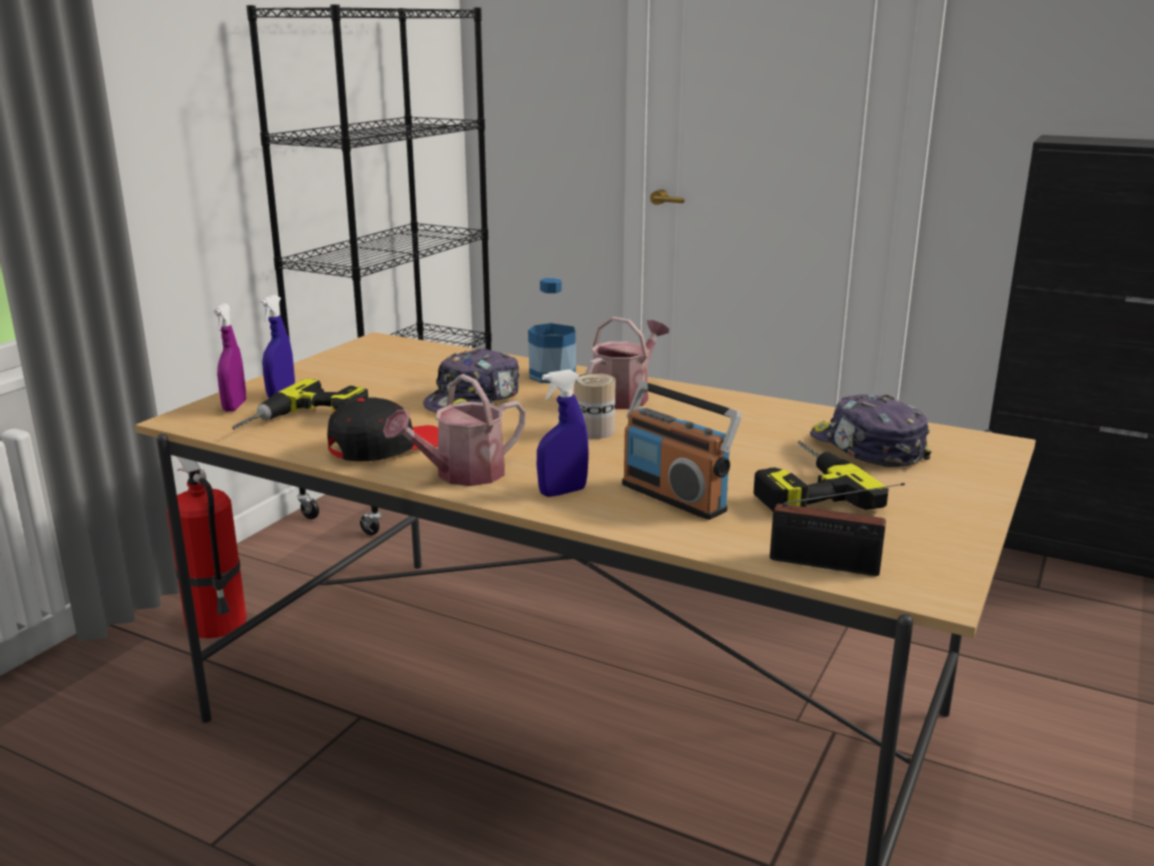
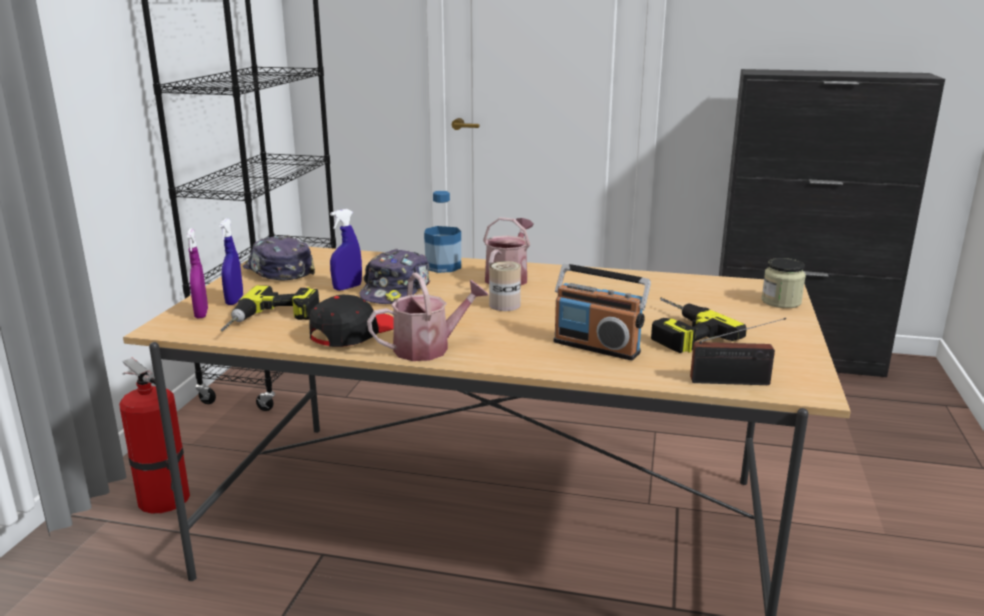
camera: 15 degrees left, 0 degrees up
watering can [383,374,526,486] -> watering can turned 150 degrees counterclockwise [367,272,488,361]
blue spray bottle [537,369,589,497] -> blue spray bottle moved to [330,209,362,291]
cap [810,394,931,467] -> cap moved to [243,235,315,281]
none -> jar [762,258,806,308]

